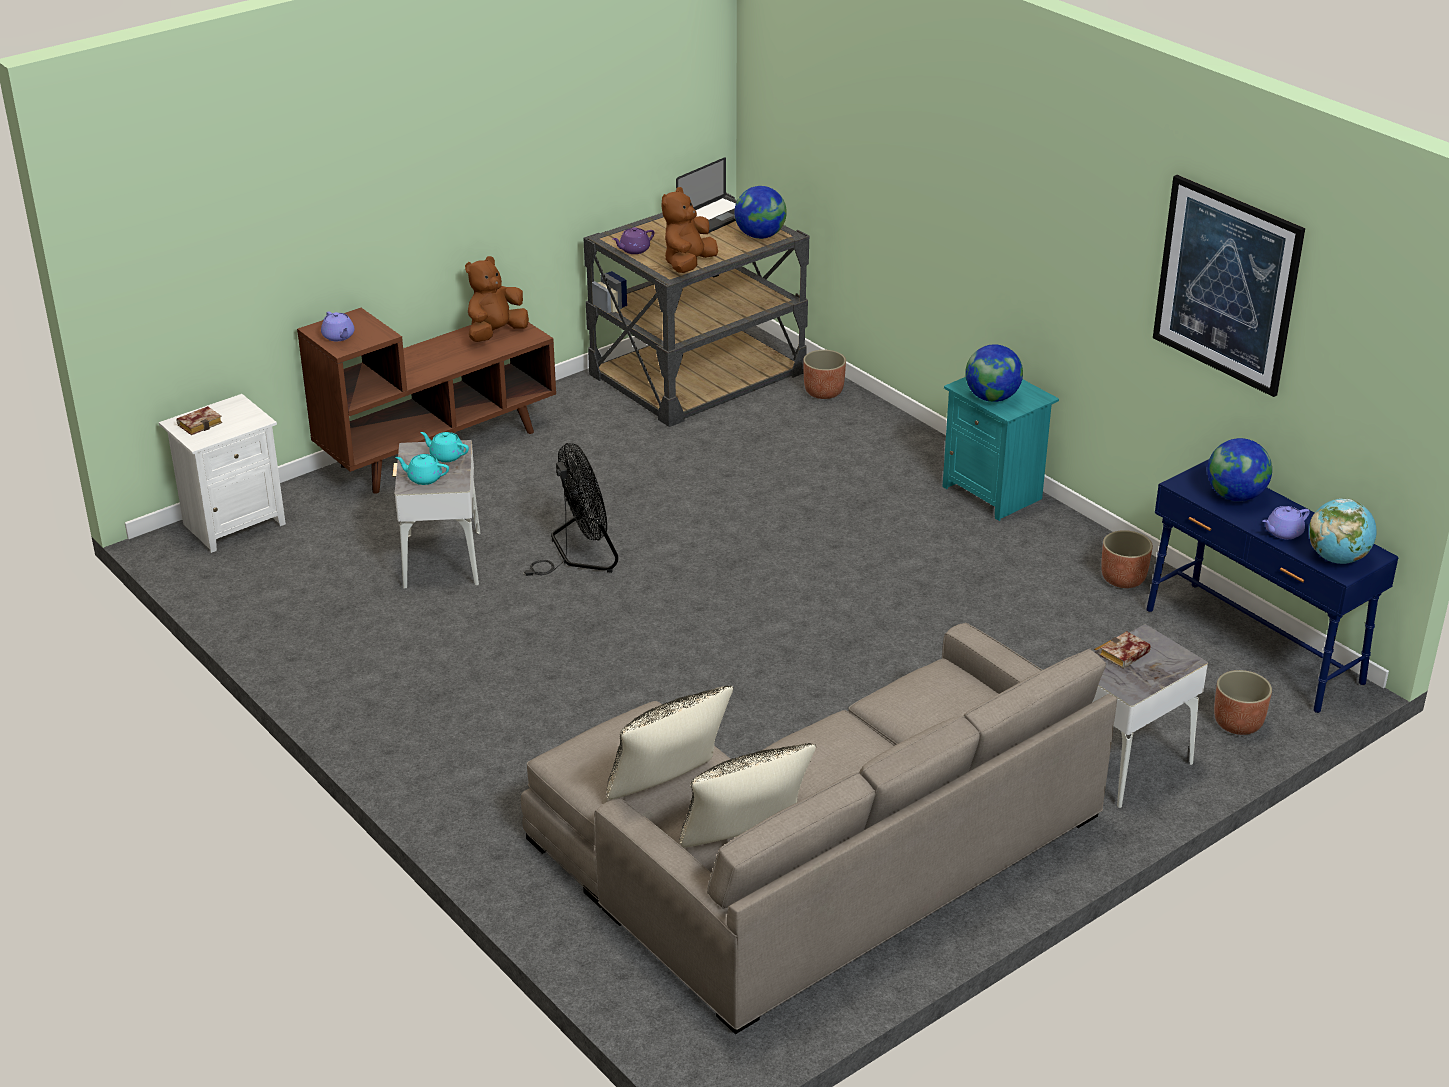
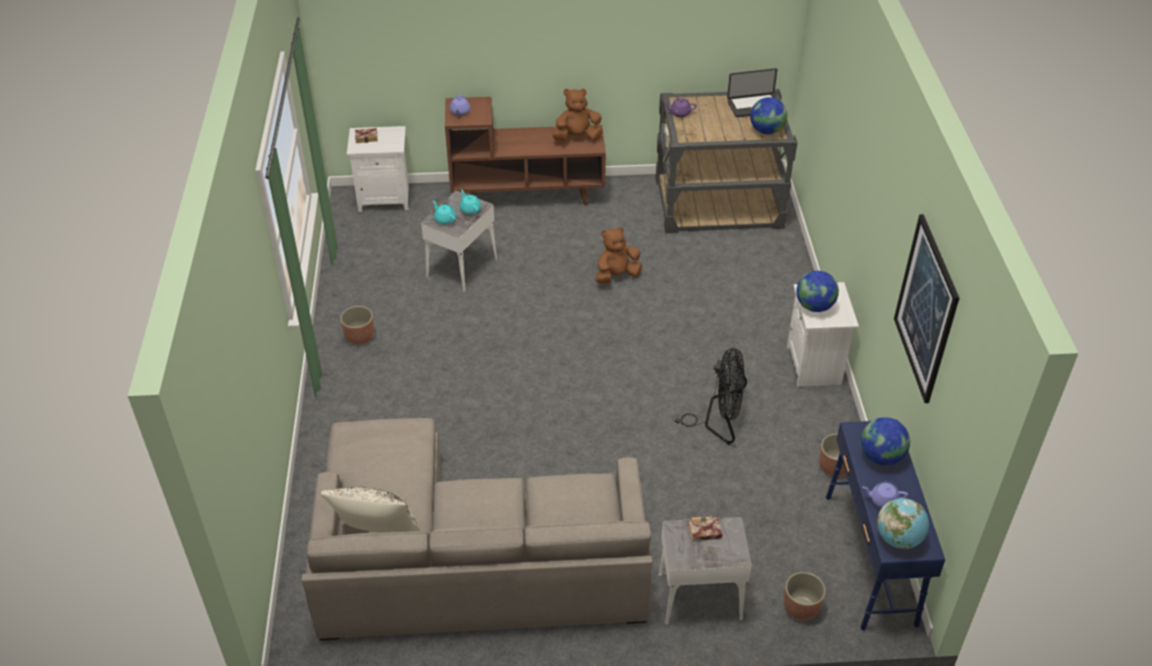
camera: 35 degrees right, 10 degrees up
black fan [524,443,618,576] -> black fan moved to [675,347,747,446]
beige pillow [606,685,733,800] -> none
brown plush toy [662,187,718,273] -> brown plush toy moved to [596,227,642,284]
planter [803,350,846,399] -> planter moved to [340,306,374,345]
turquoise nightstand [943,377,1059,521] -> white nightstand [787,282,859,388]

